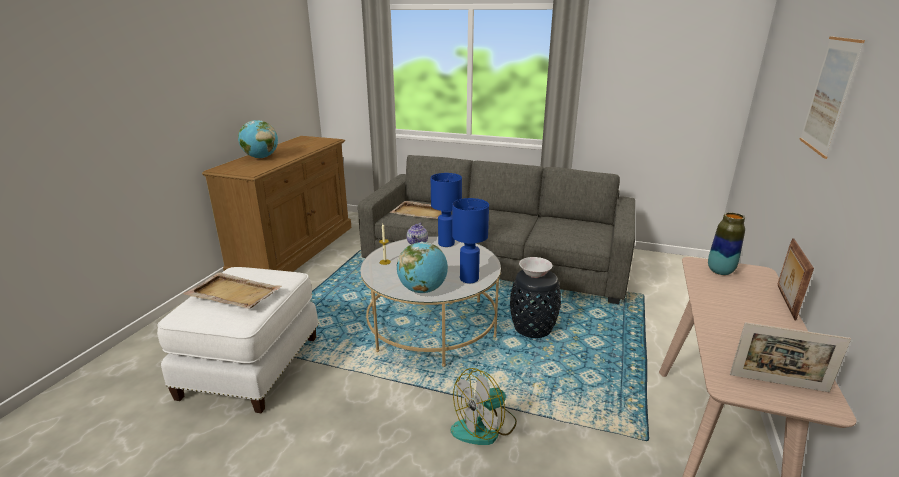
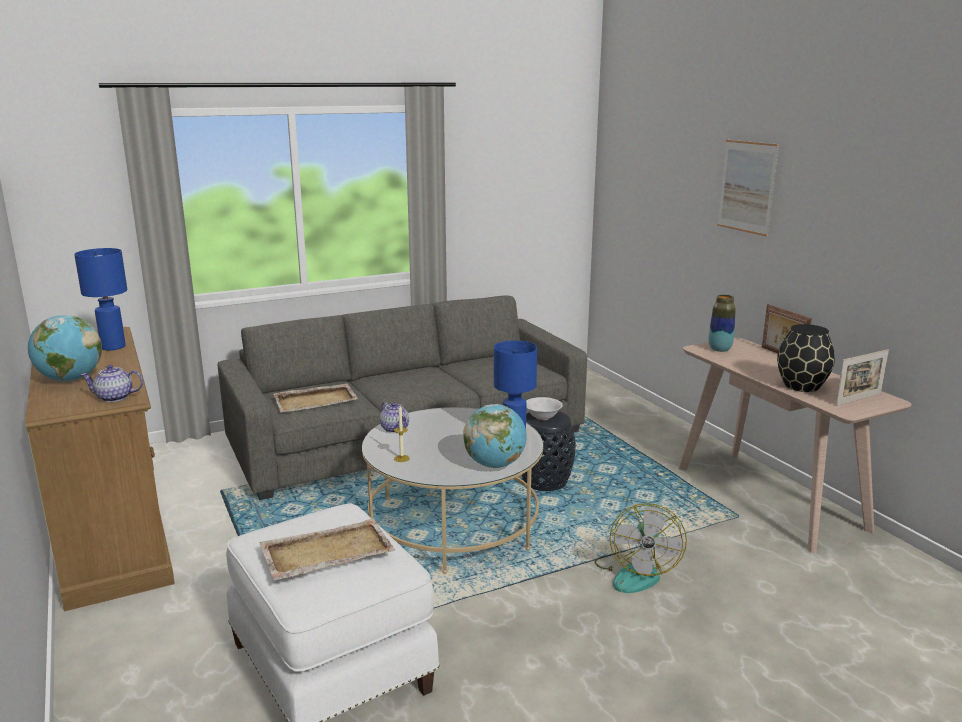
camera: 45 degrees left, 5 degrees down
blue table lamp [431,173,462,247] -> blue table lamp moved to [74,248,127,350]
none -> teapot [81,365,143,402]
none -> black vase [777,324,835,392]

